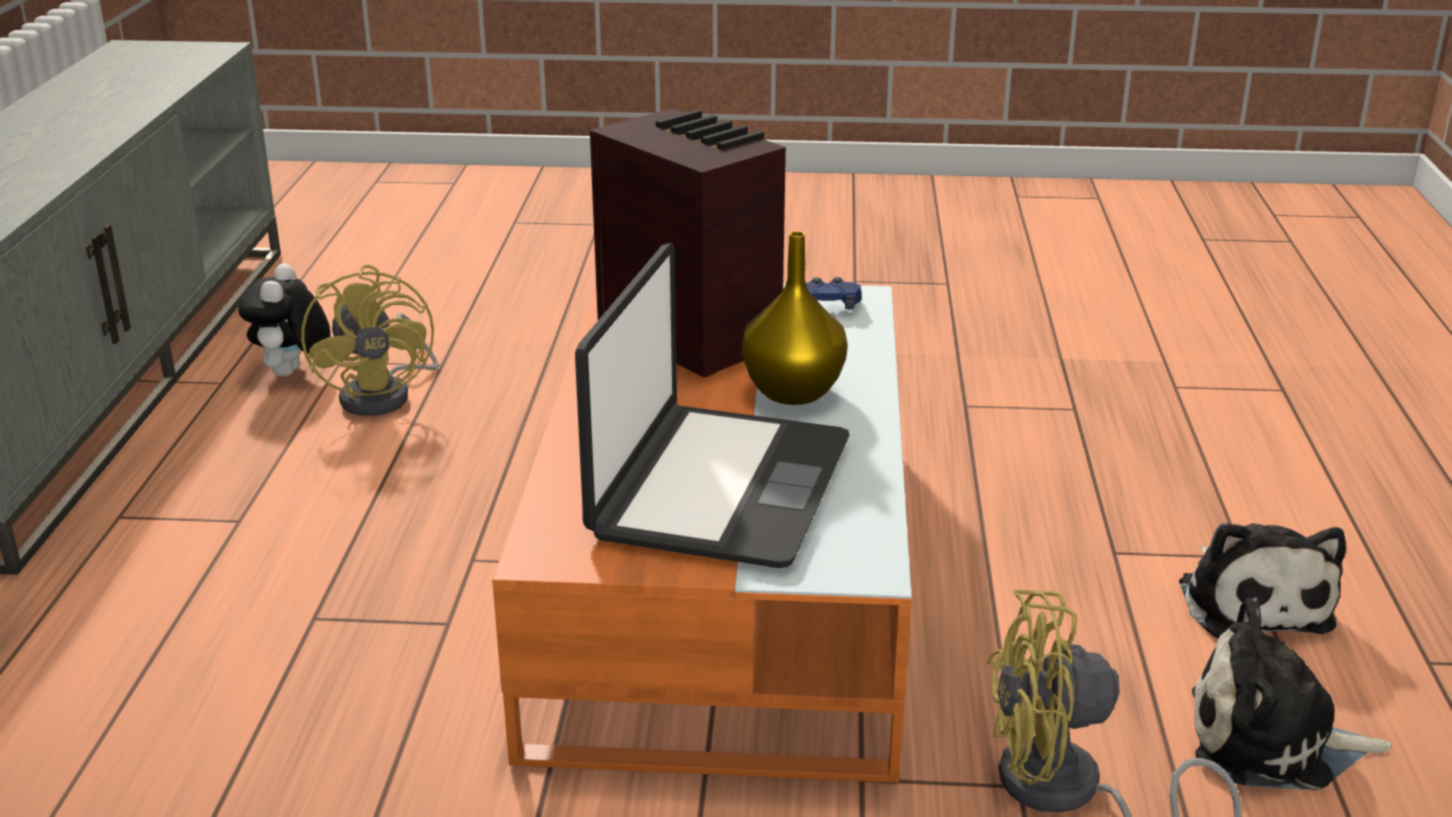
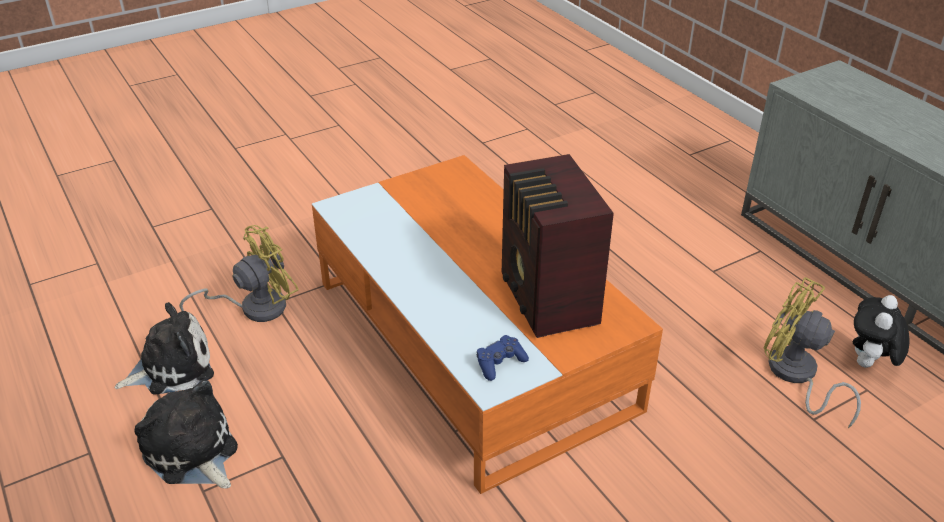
camera: 145 degrees right, 10 degrees up
plush toy [238,263,330,377] -> plush toy turned 120 degrees counterclockwise [853,295,909,368]
laptop [575,243,850,568] -> none
radio [590,108,786,377] -> radio turned 60 degrees clockwise [502,154,614,338]
yellow vase [742,231,848,405] -> none

